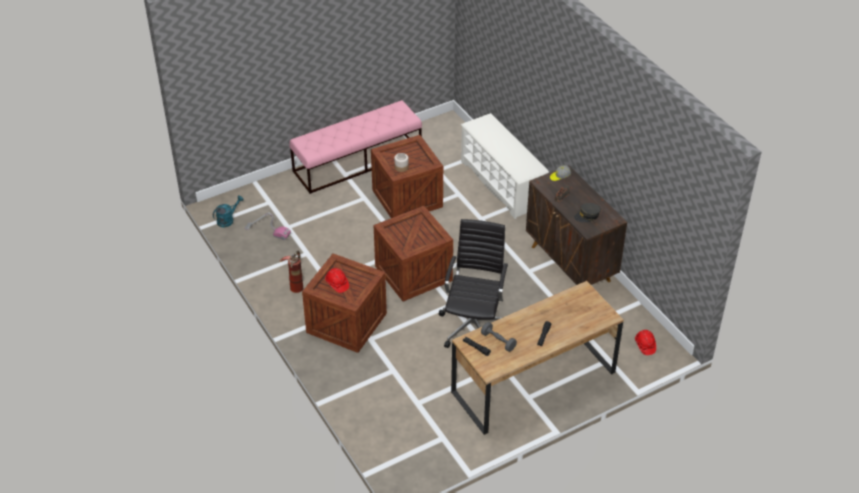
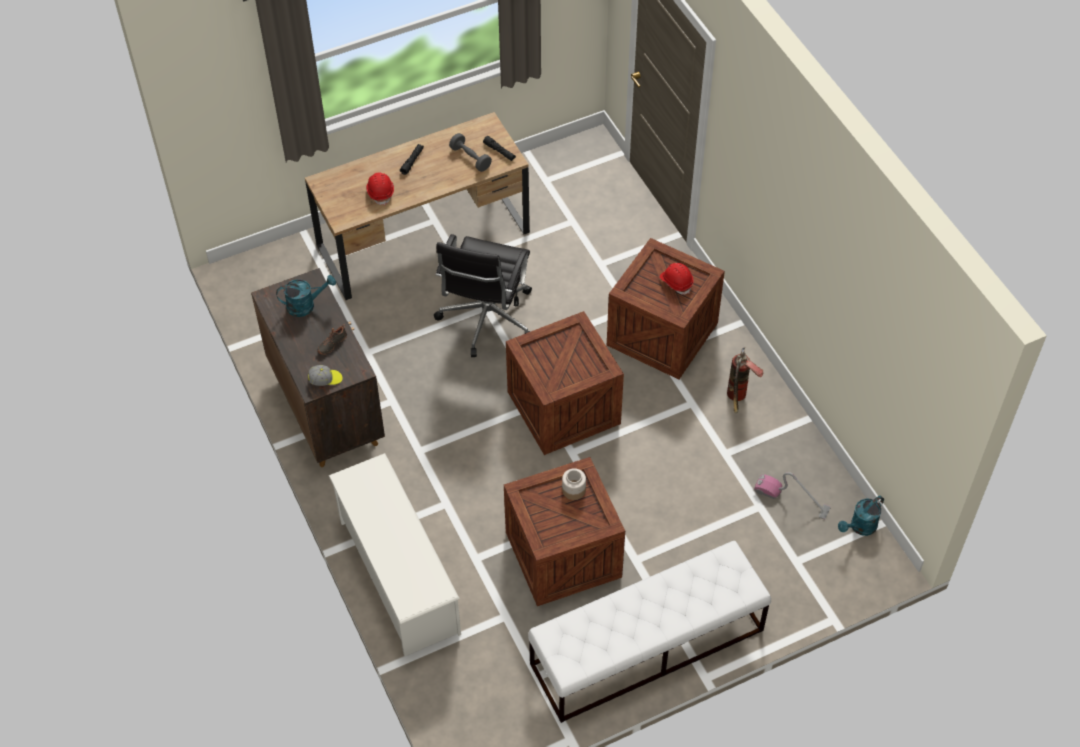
camera: 175 degrees left, 10 degrees up
pink bench [289,100,422,194] -> white bench [528,541,771,723]
grey cap [574,203,601,222] -> turquoise watering can [276,275,336,317]
red hard hat [635,330,656,355] -> red hard hat moved to [366,172,394,205]

